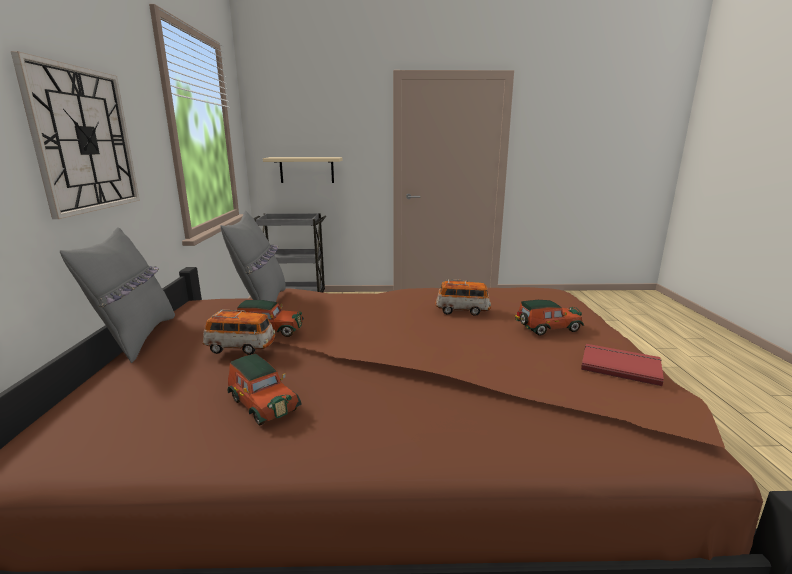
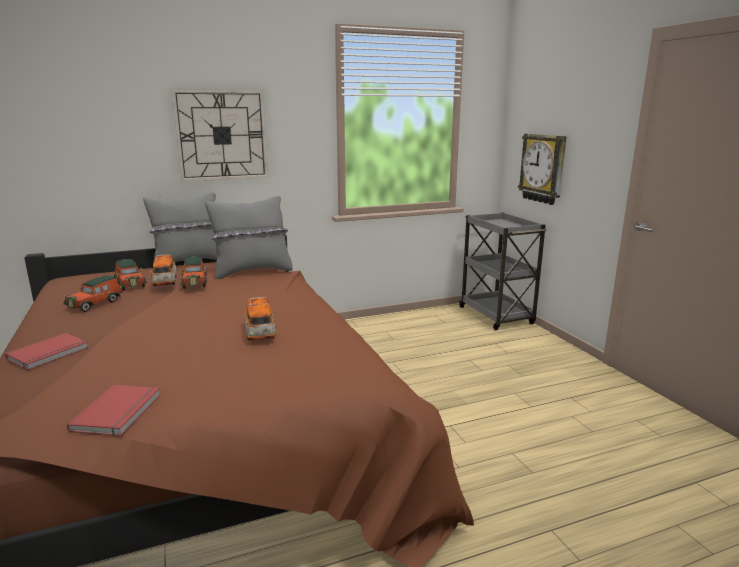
camera: 70 degrees right, 0 degrees up
beige shelf [263,157,342,183] -> wall clock [518,134,567,205]
toy car [515,300,584,336] -> toy car moved to [114,259,147,291]
none -> red book [5,333,89,370]

